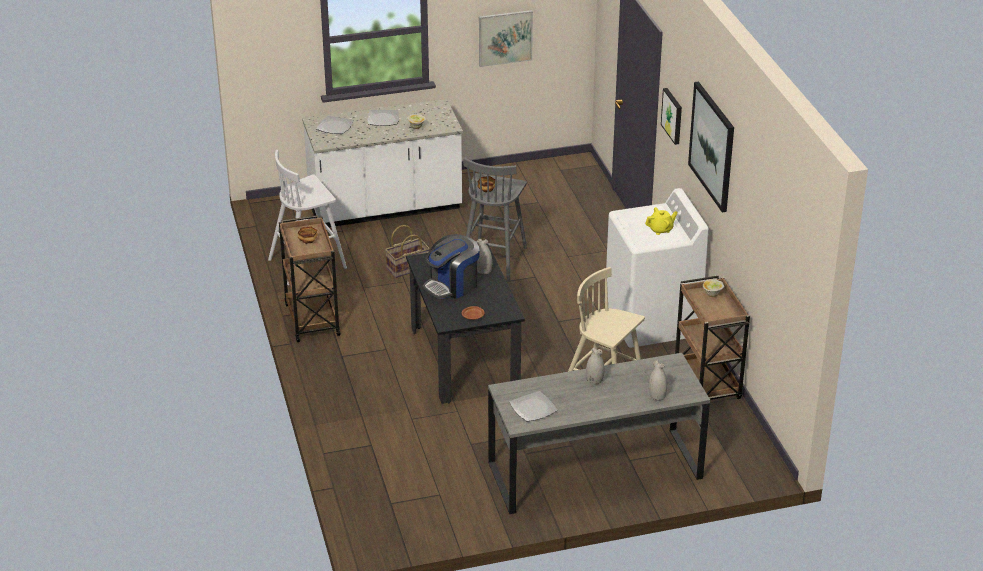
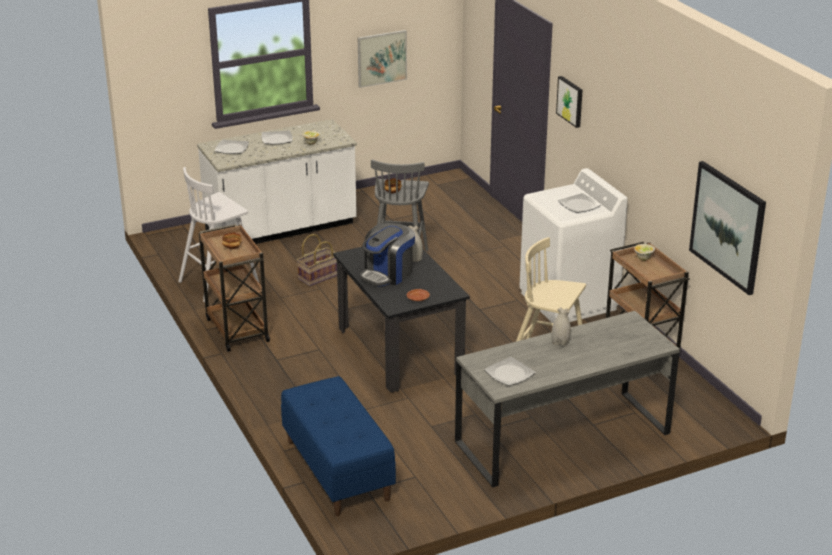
camera: 10 degrees left, 5 degrees down
yellow teapot [645,207,678,235] -> plate [558,193,601,213]
white vase [649,361,667,400] -> none
picture [688,81,734,213] -> picture moved to [689,161,766,295]
none -> blue bench [281,376,396,516]

